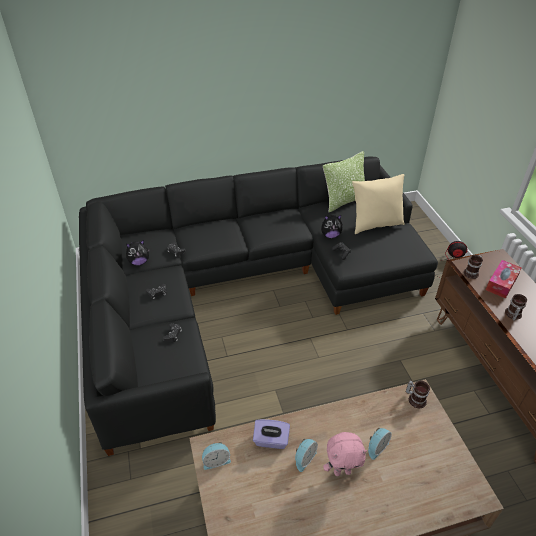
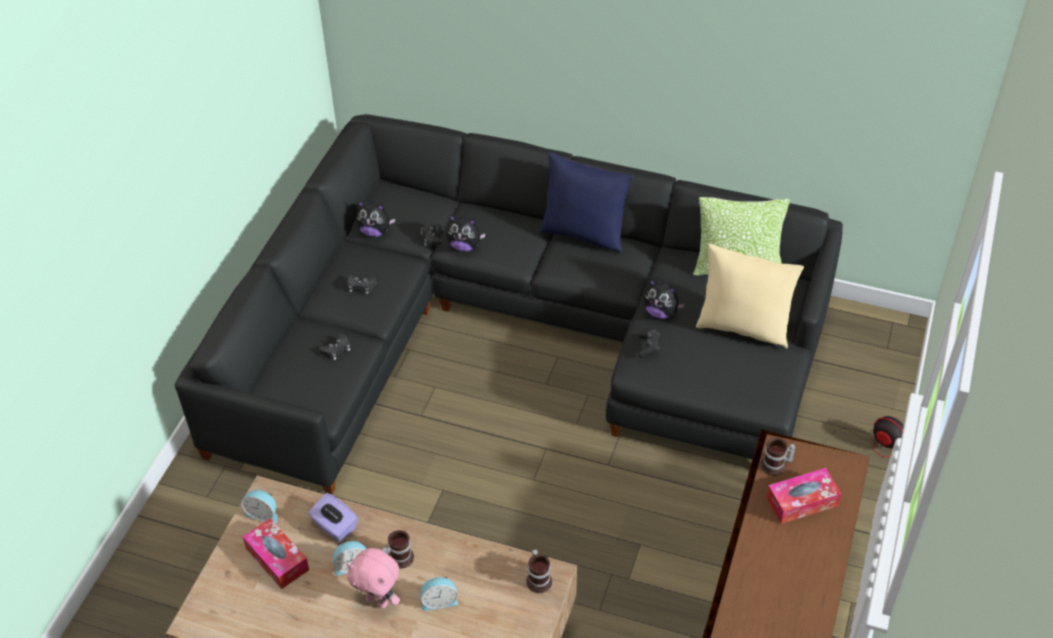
camera: 35 degrees right, 5 degrees up
mug [505,294,527,321] -> mug moved to [381,530,414,569]
none -> tissue box [242,518,309,589]
none -> plush toy [447,215,486,252]
none -> blue pillow [540,152,634,254]

